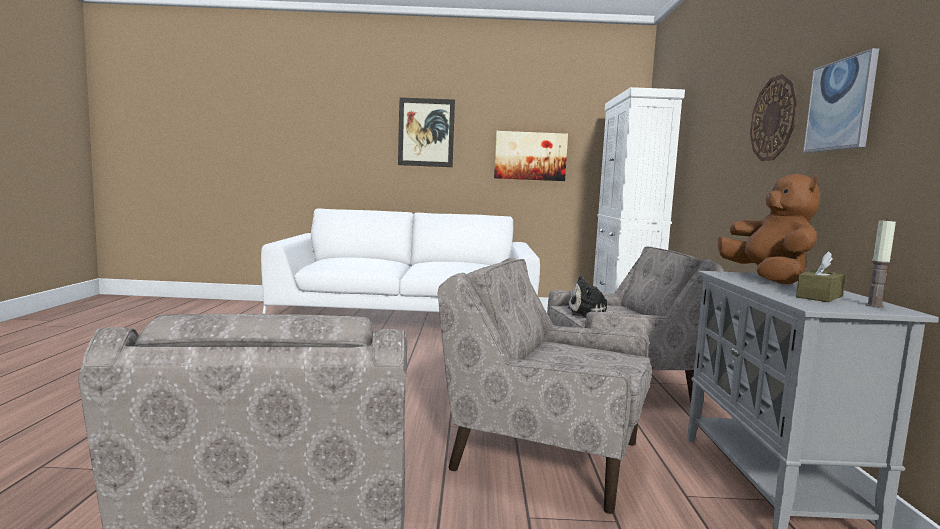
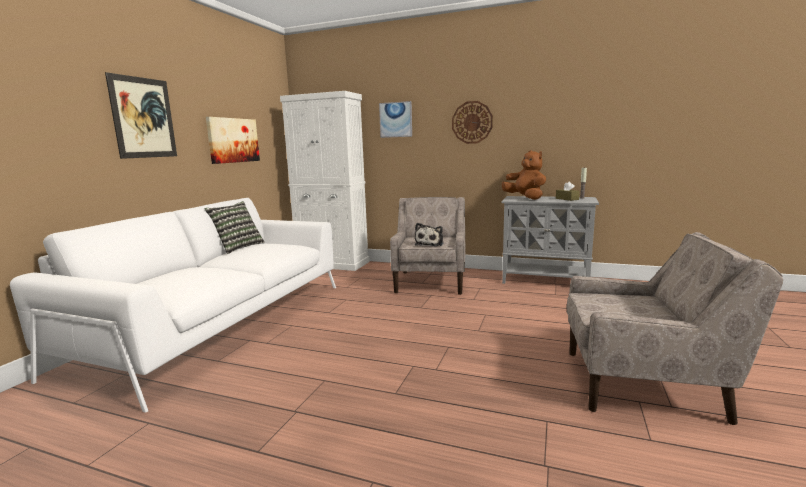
camera: 70 degrees left, 5 degrees up
beige armchair [437,258,651,514] -> none
brown plush toy [718,173,820,284] -> brown plush toy turned 45 degrees clockwise [502,150,546,200]
picture [803,48,879,153] -> picture moved to [379,101,412,138]
none -> pillow [205,201,265,254]

